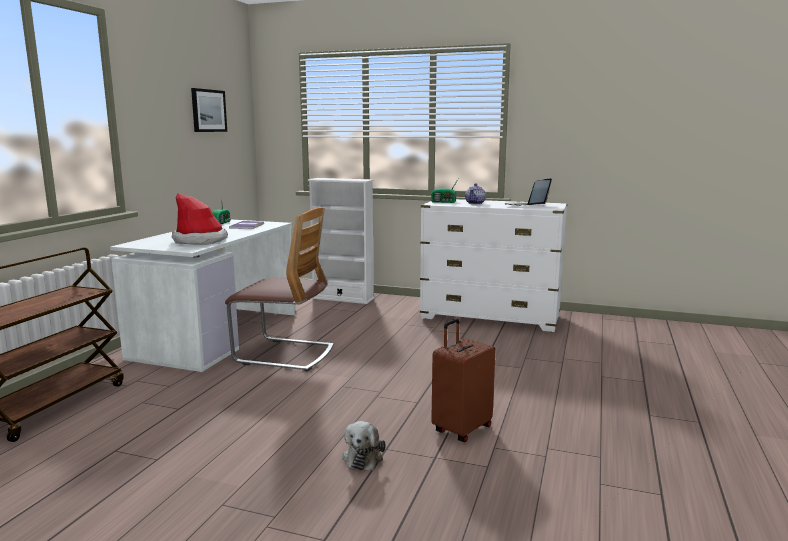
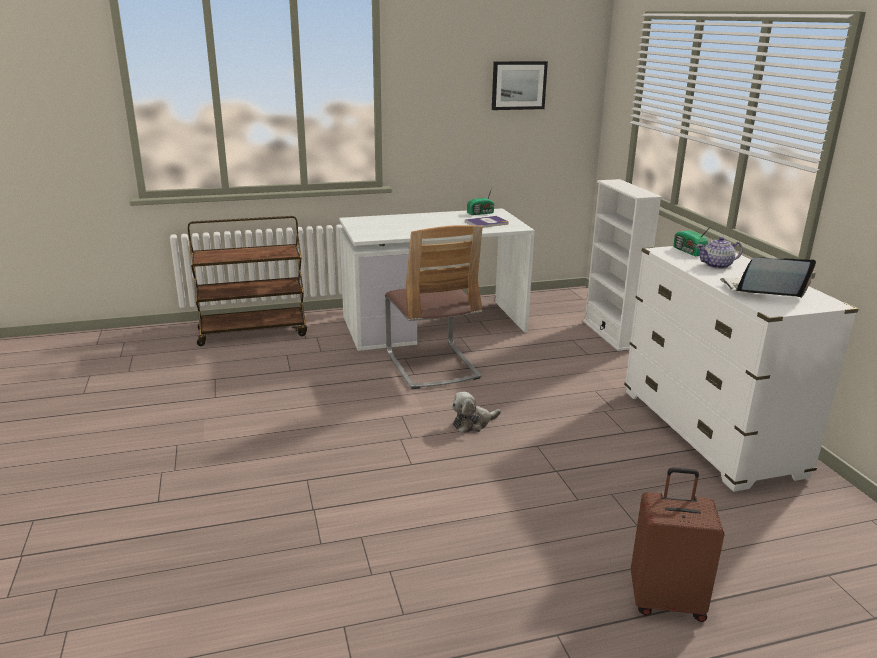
camera: 55 degrees right, 10 degrees up
hat [172,193,228,245] -> none
plush toy [342,421,386,470] -> plush toy moved to [452,392,501,433]
brown suitcase [431,318,495,442] -> brown suitcase moved to [631,467,725,622]

